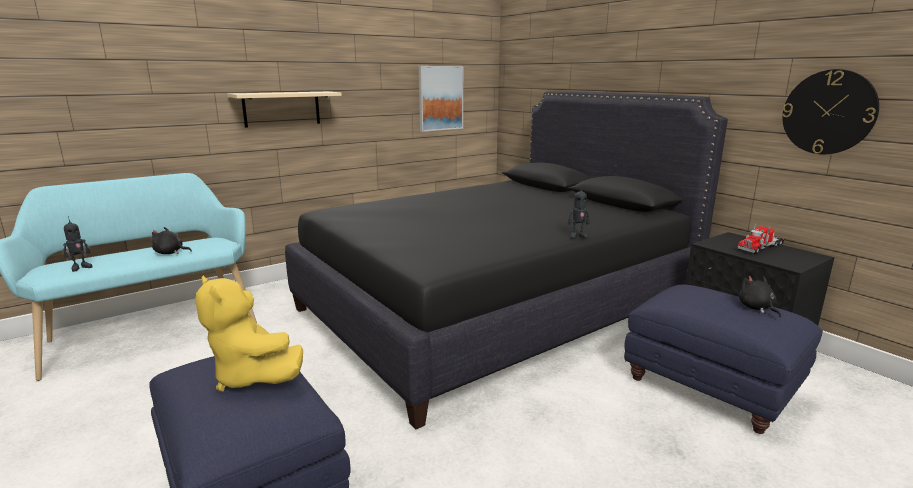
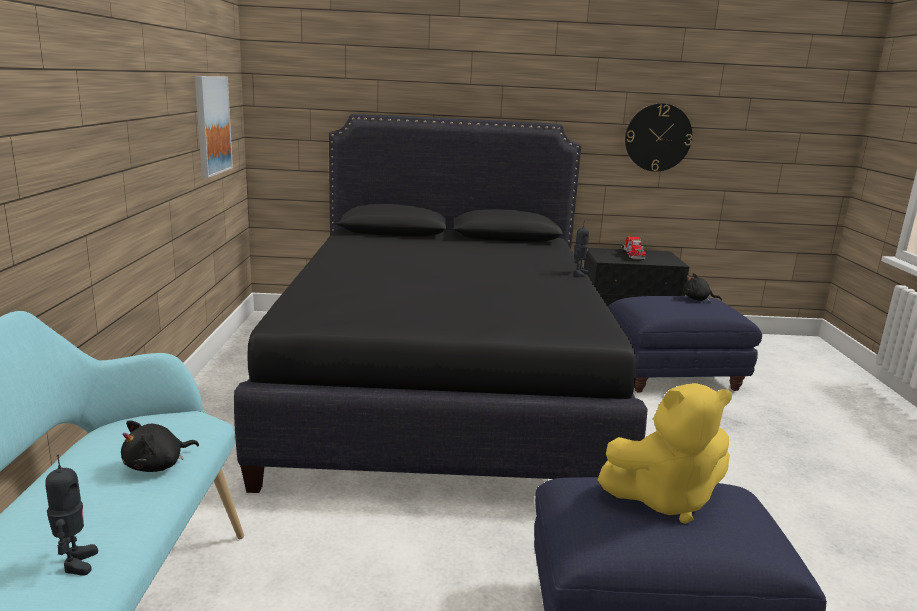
camera: 55 degrees left, 0 degrees up
beige shelf [228,92,342,128] -> none

